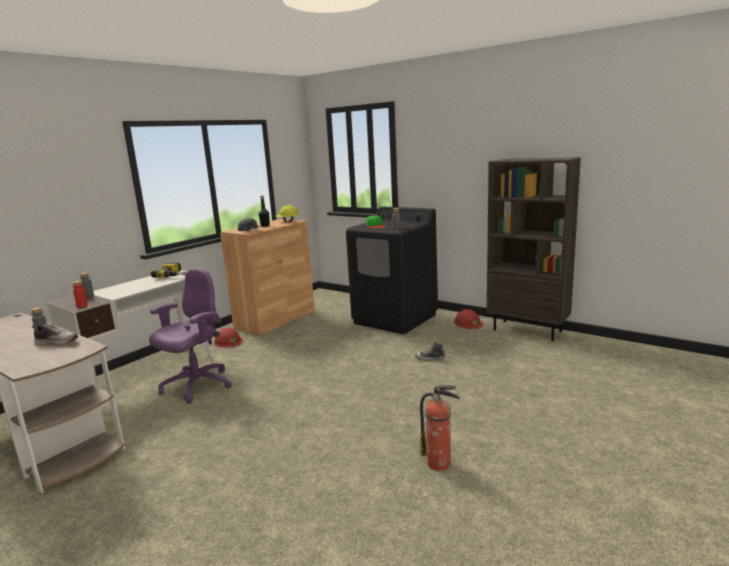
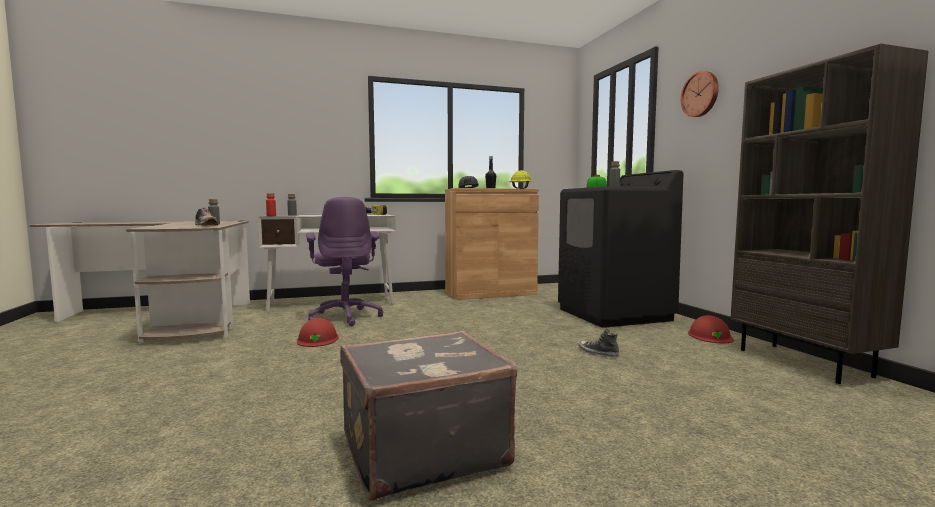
camera: 35 degrees right, 10 degrees down
purple office chair [149,269,232,404] -> purple office chair turned 90 degrees clockwise [306,197,383,326]
red hard hat [214,328,243,348] -> red hard hat moved to [297,318,339,347]
fire extinguisher [420,385,460,471] -> grey suitcase [340,331,518,501]
none -> wall clock [681,71,719,117]

